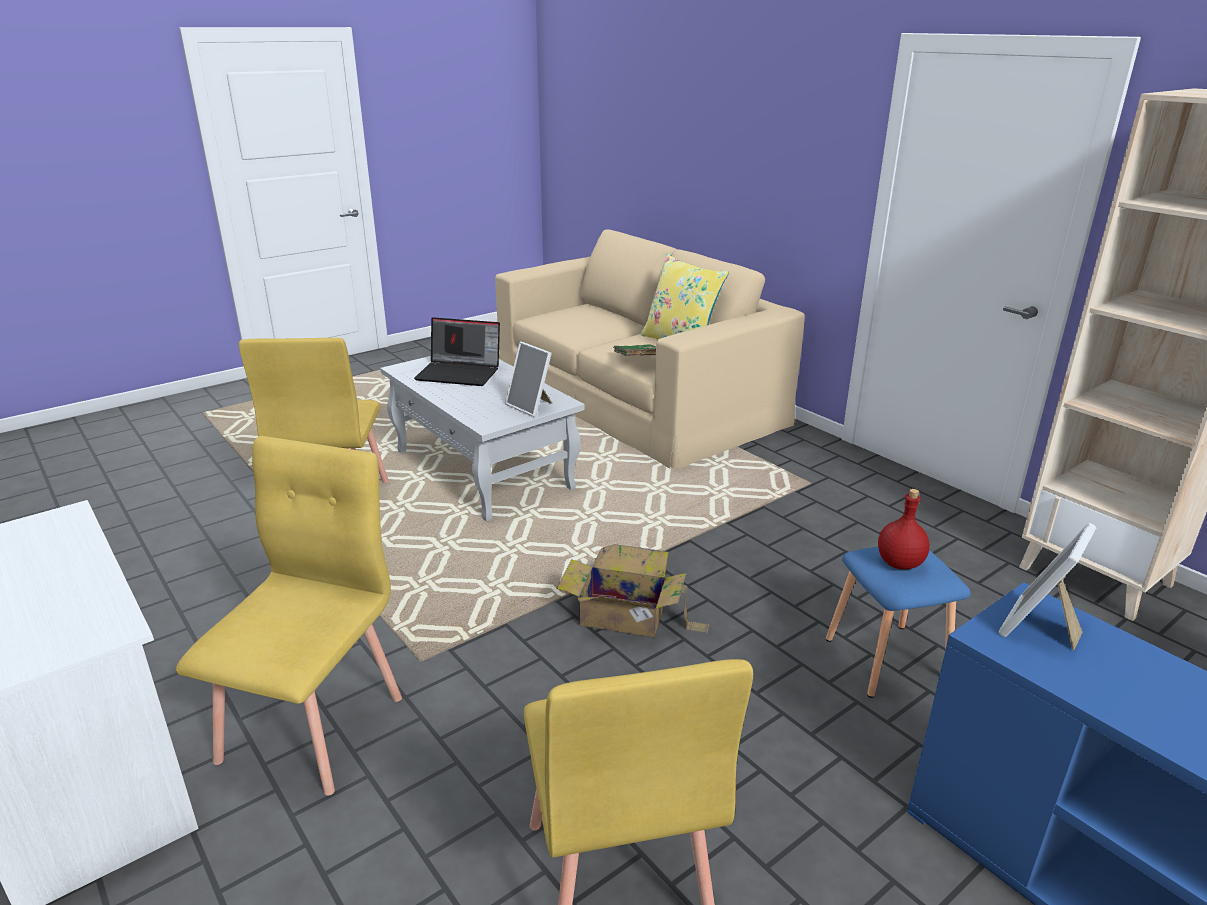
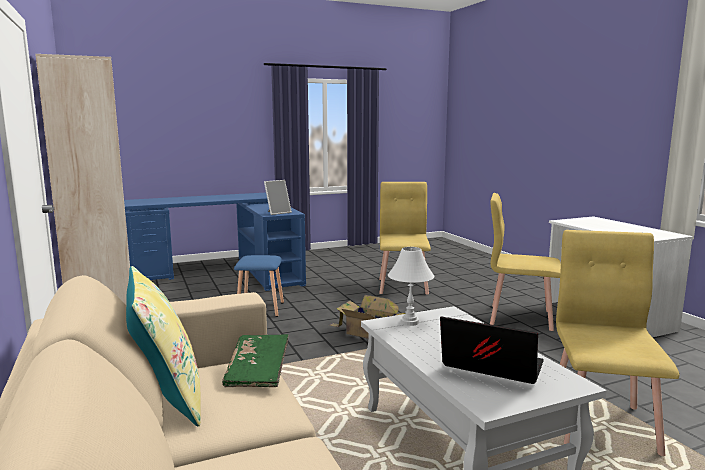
camera: 165 degrees left, 15 degrees down
yellow chair [176,436,402,796] -> yellow chair turned 75 degrees clockwise [490,193,561,331]
picture frame [505,342,553,417] -> white table lamp [388,247,434,326]
red bottle [878,489,930,570] -> none

